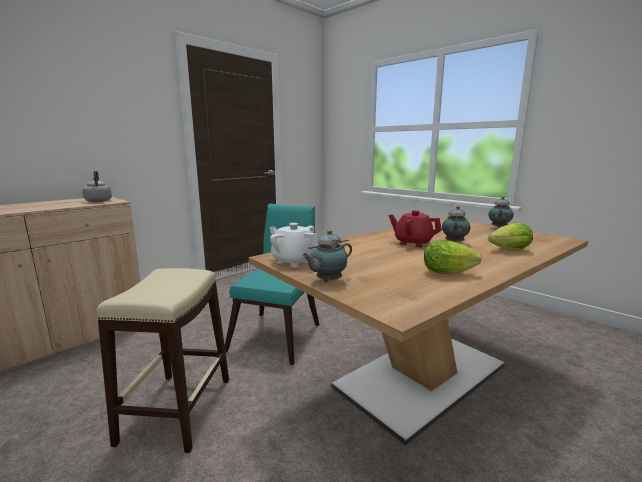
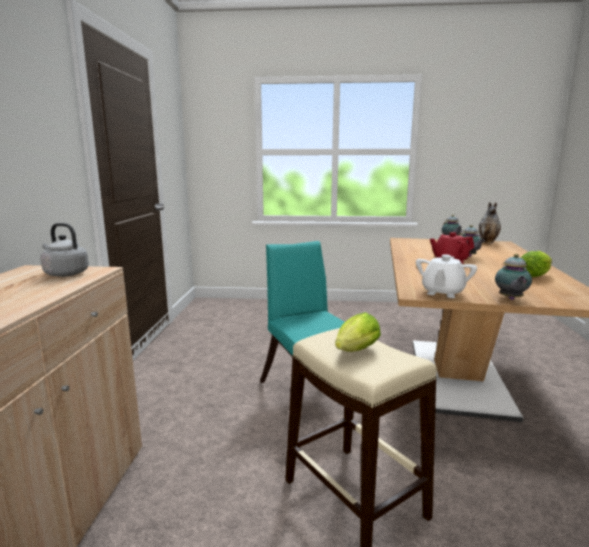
camera: 40 degrees left, 0 degrees up
white teapot [270,223,318,268] -> white teapot turned 60 degrees counterclockwise [416,255,477,298]
lettuce [488,223,533,249] -> lettuce moved to [335,312,381,352]
none -> vase [479,202,501,243]

